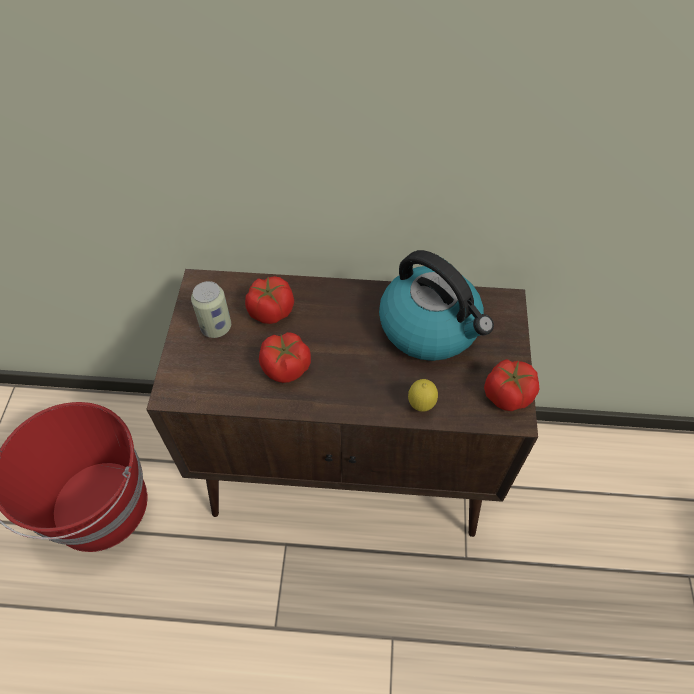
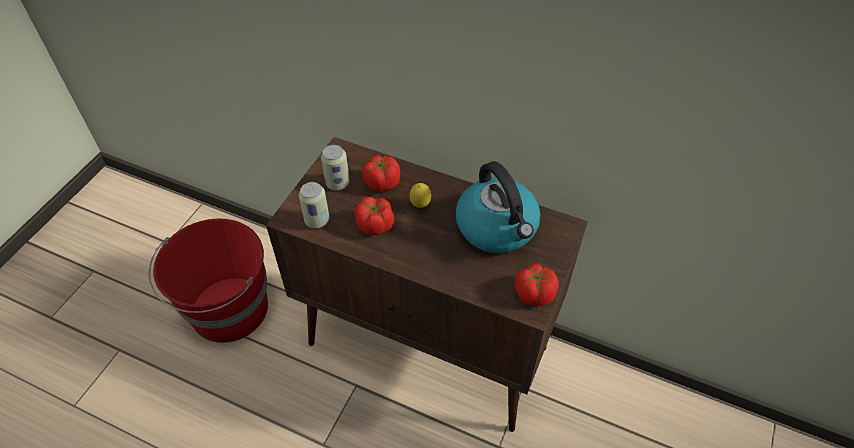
camera: 20 degrees right, 5 degrees down
lemon [408,379,438,412] -> lemon moved to [410,183,431,208]
none -> can [299,182,329,228]

